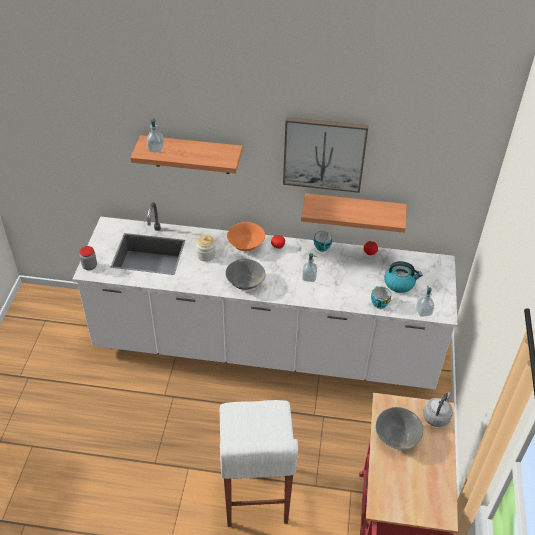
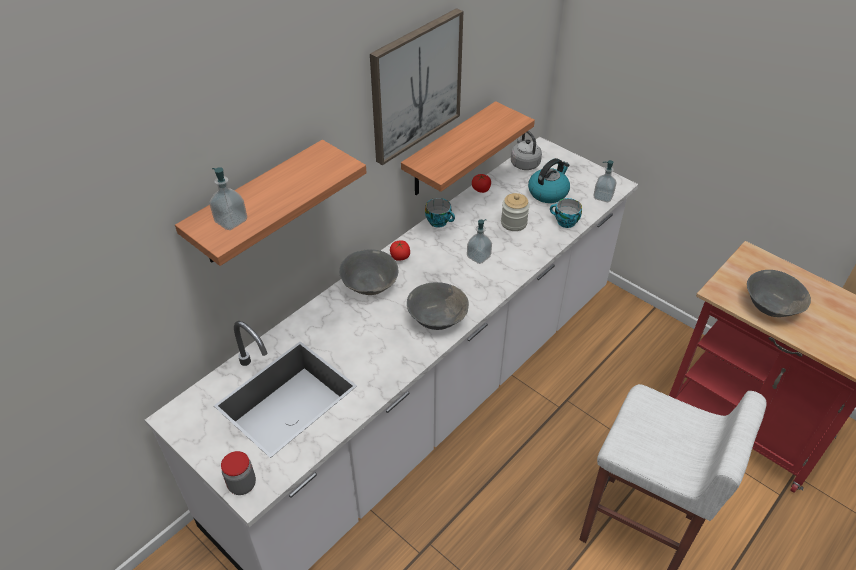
camera: 55 degrees left, 0 degrees up
jar [196,235,216,262] -> jar moved to [501,193,530,231]
orange bowl [227,222,265,251] -> grey bowl [339,249,398,295]
grey kettle [423,392,453,427] -> grey kettle moved to [511,131,542,170]

